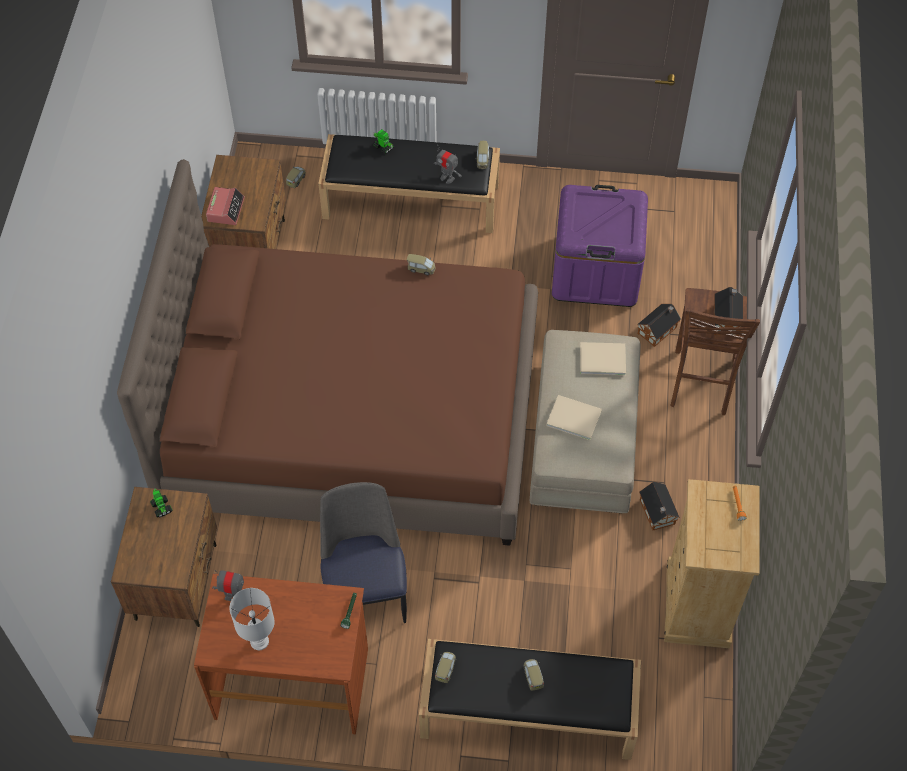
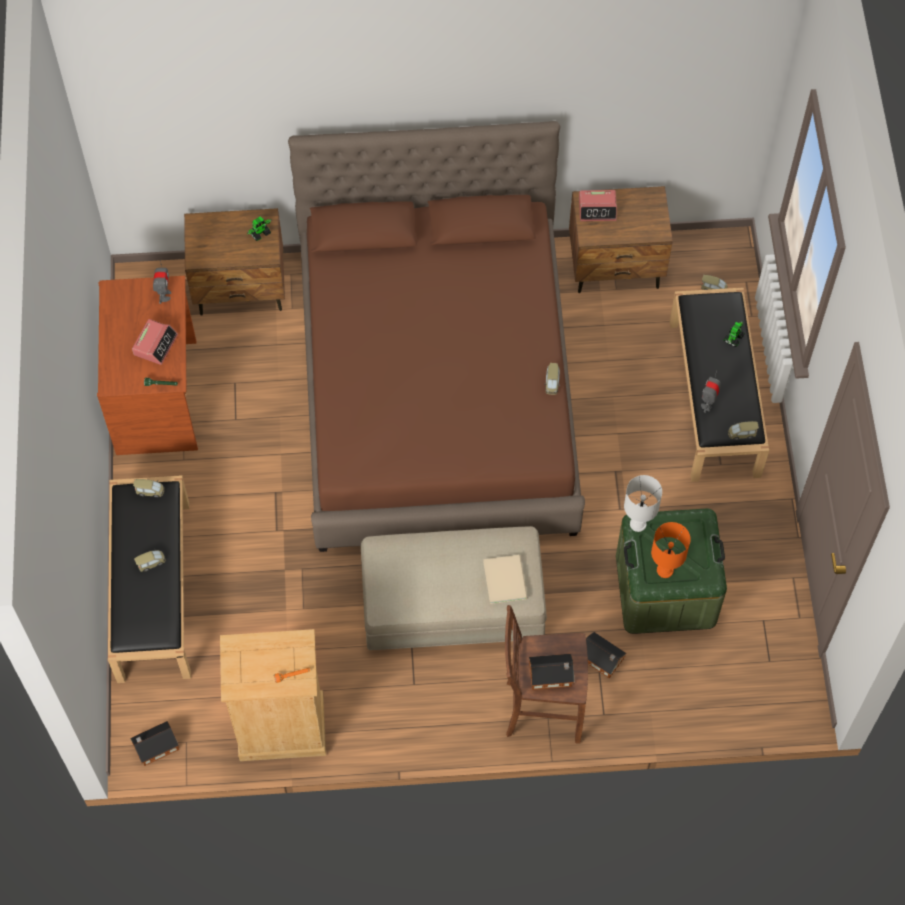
camera: 80 degrees right, 5 degrees up
white table lamp [230,588,275,650] -> white table lamp moved to [624,475,662,532]
chair [320,482,407,623] -> none
beige book [546,395,602,440] -> none
purple storage box [552,185,648,307] -> green storage box [616,508,727,634]
toy house [639,482,680,530] -> toy house moved to [130,721,179,766]
none -> alarm clock [132,319,178,365]
none -> orange table lamp [651,522,691,578]

